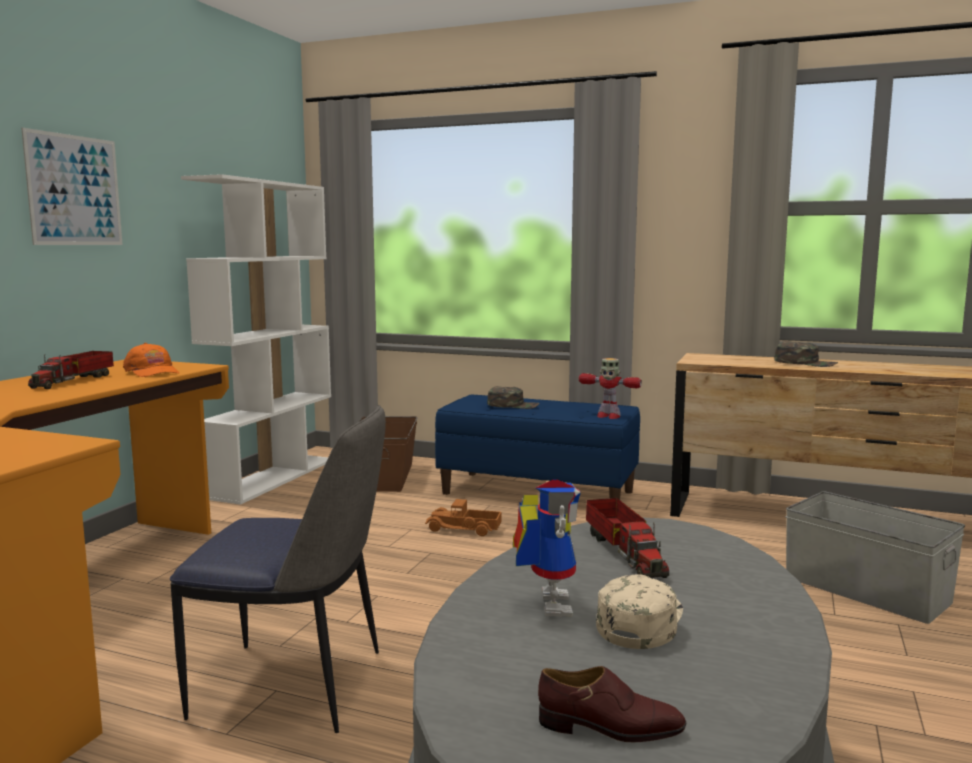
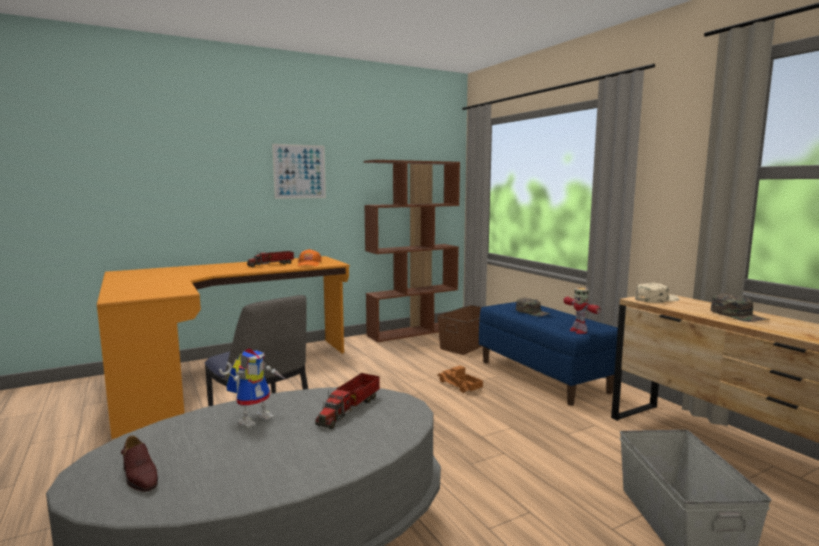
camera: 40 degrees right, 0 degrees up
white bookcase [181,174,331,505] -> brown bookcase [364,160,460,342]
beige cap [596,574,683,649] -> beige cap moved to [635,283,679,303]

